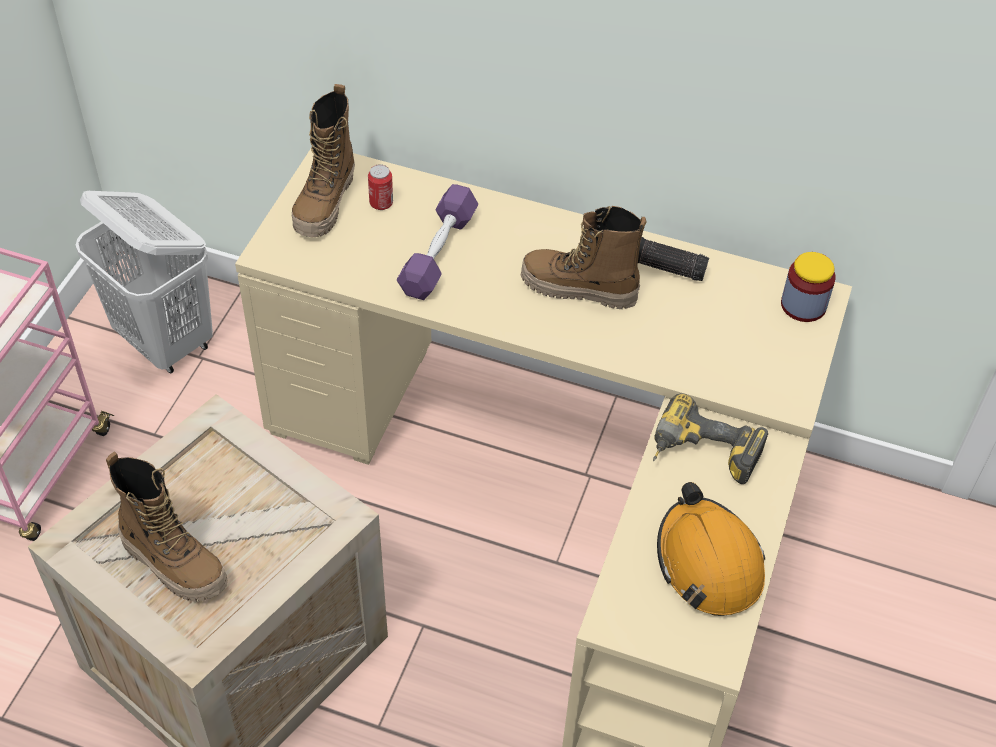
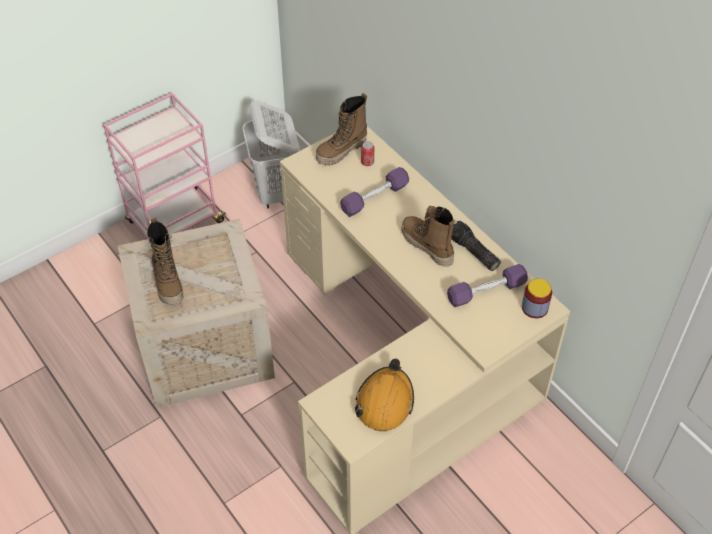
camera: 35 degrees right, 0 degrees up
power drill [653,393,768,484] -> none
none -> purple dumbbell [447,264,528,307]

